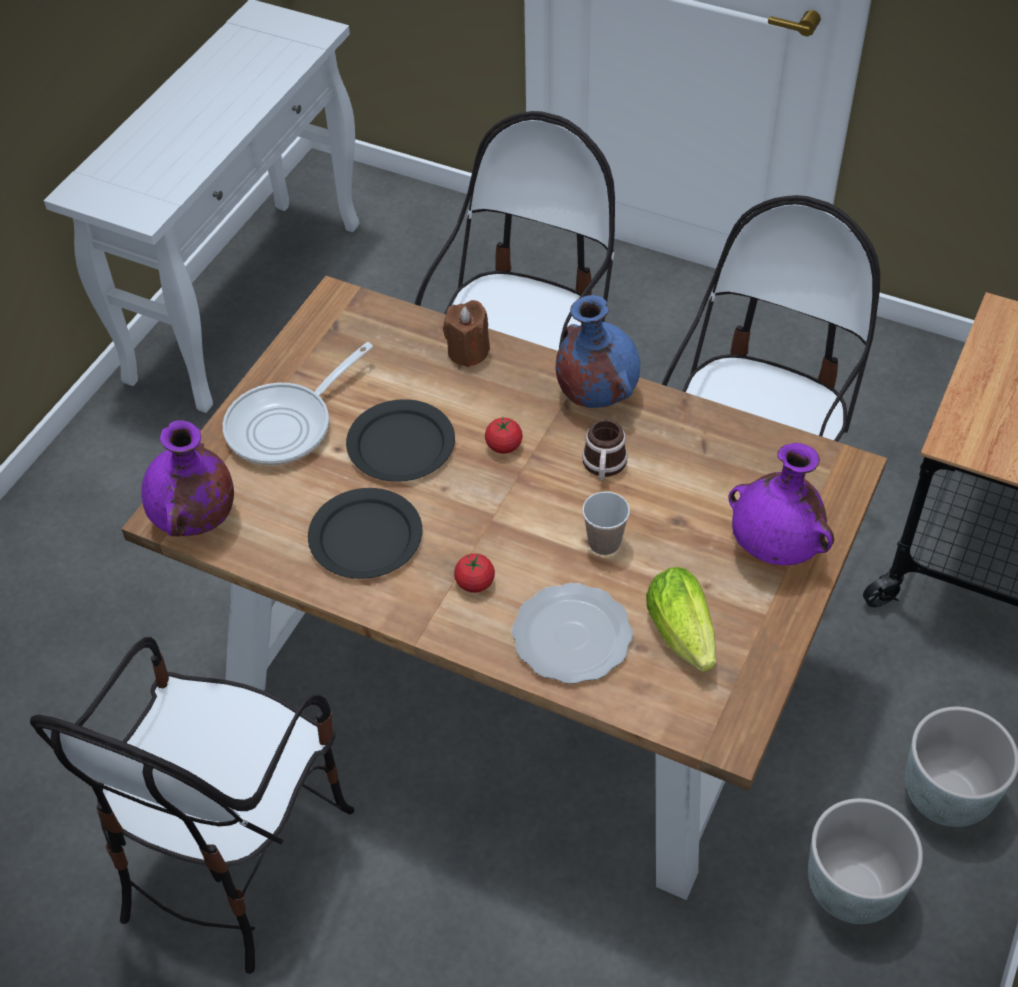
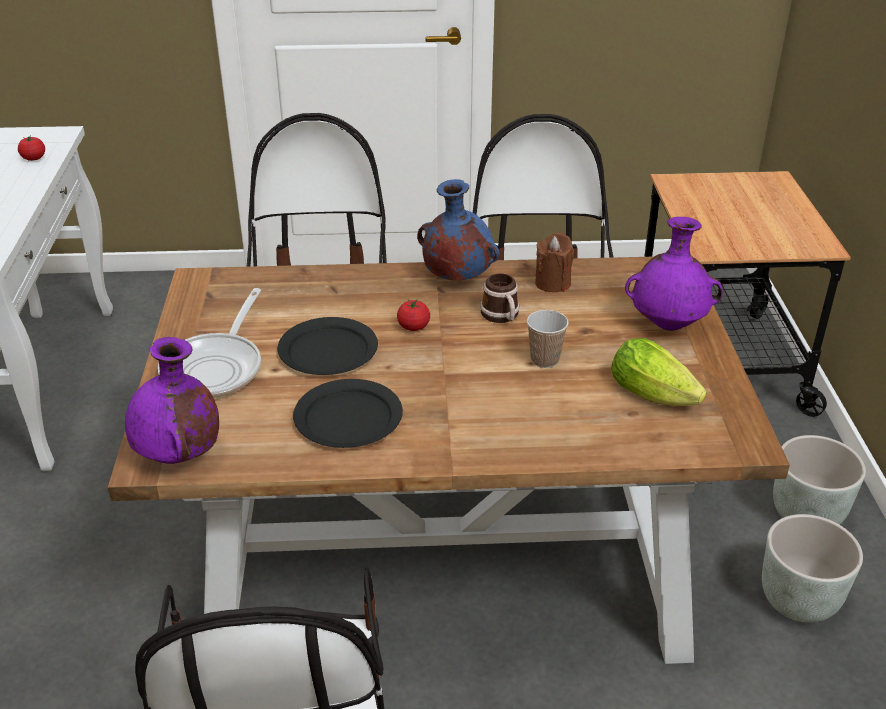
camera: 30 degrees left, 15 degrees down
brown candle [443,300,490,367] -> brown candle moved to [535,233,574,292]
tomato [454,553,495,593] -> tomato moved to [18,136,45,161]
plate [512,583,633,684] -> none

